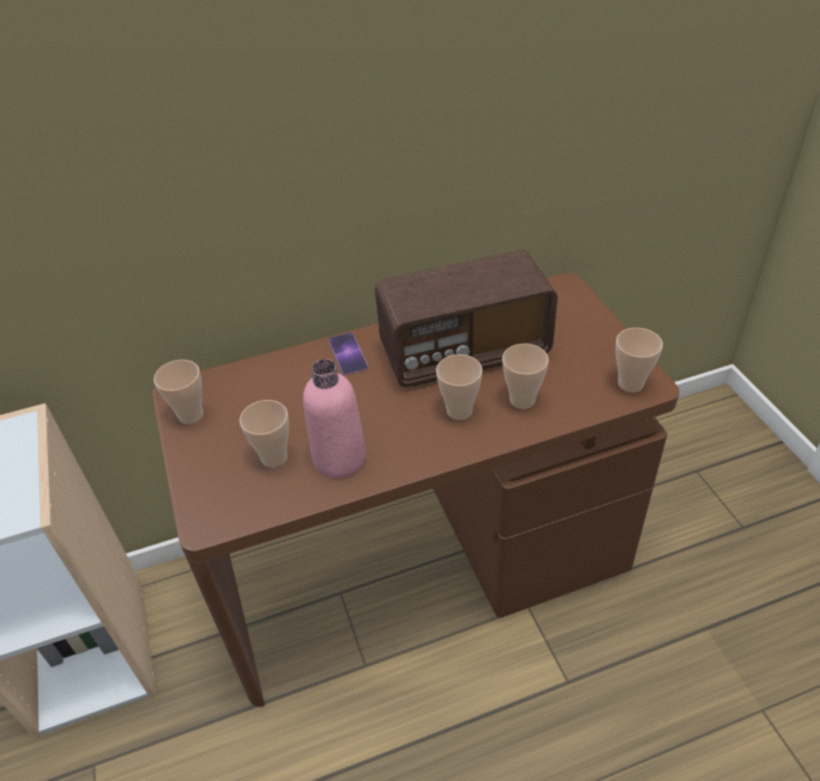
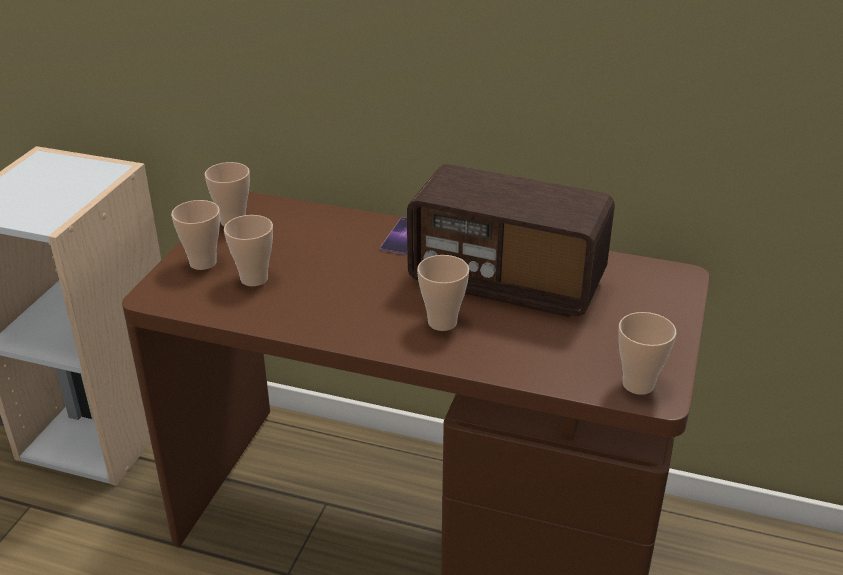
camera: 35 degrees right, 10 degrees down
pink bottle [303,359,366,478] -> none
cup [502,344,549,409] -> cup moved to [171,200,220,270]

